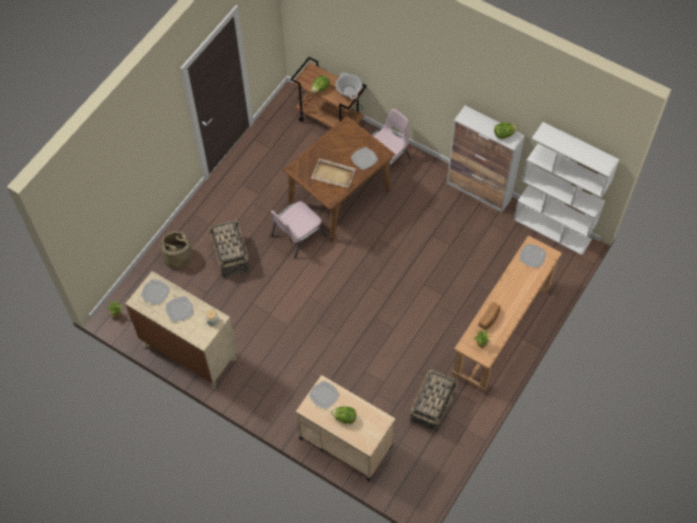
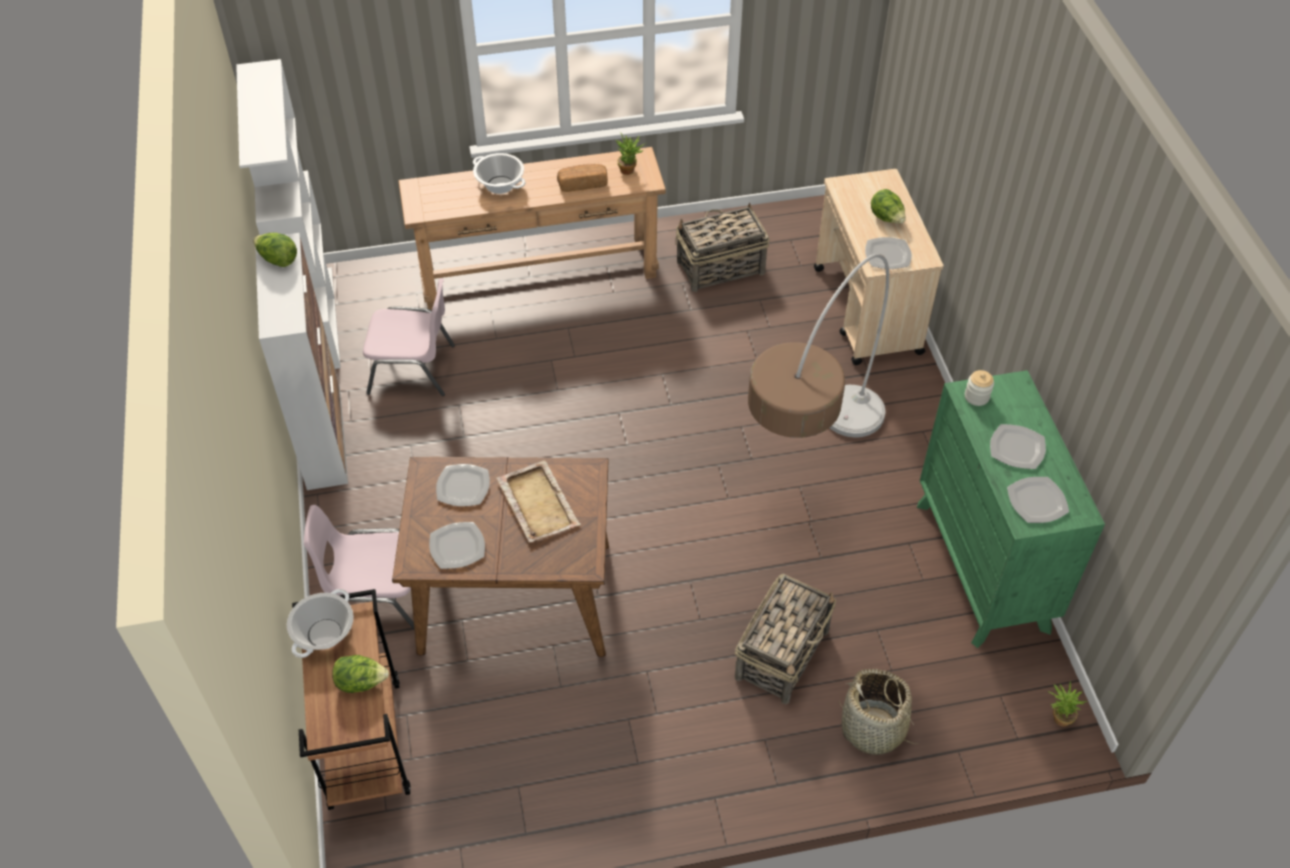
camera: 135 degrees left, 10 degrees down
beige dresser [125,271,238,389] -> green dresser [917,370,1105,648]
pink chair [271,201,327,259] -> pink chair moved to [363,278,455,396]
plate [519,244,546,268] -> plate moved to [429,522,485,569]
none -> cooking pot [473,153,525,194]
none -> floor lamp [748,254,889,438]

